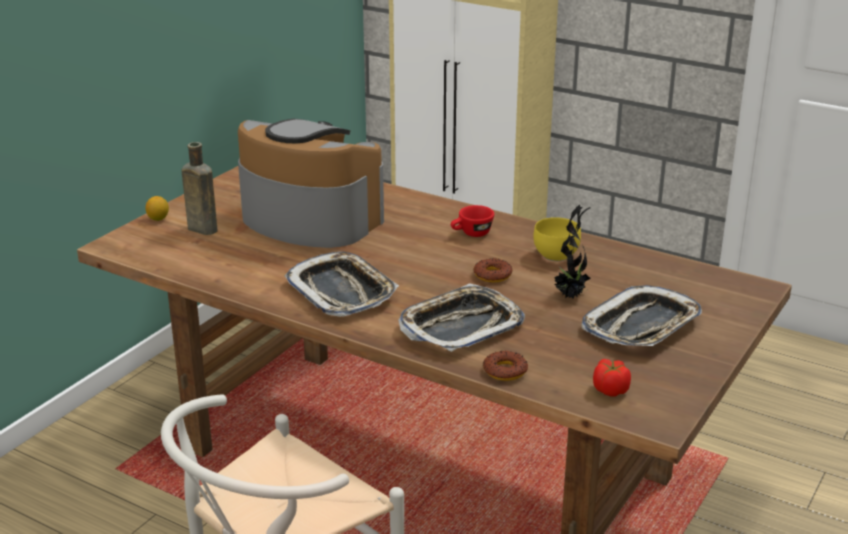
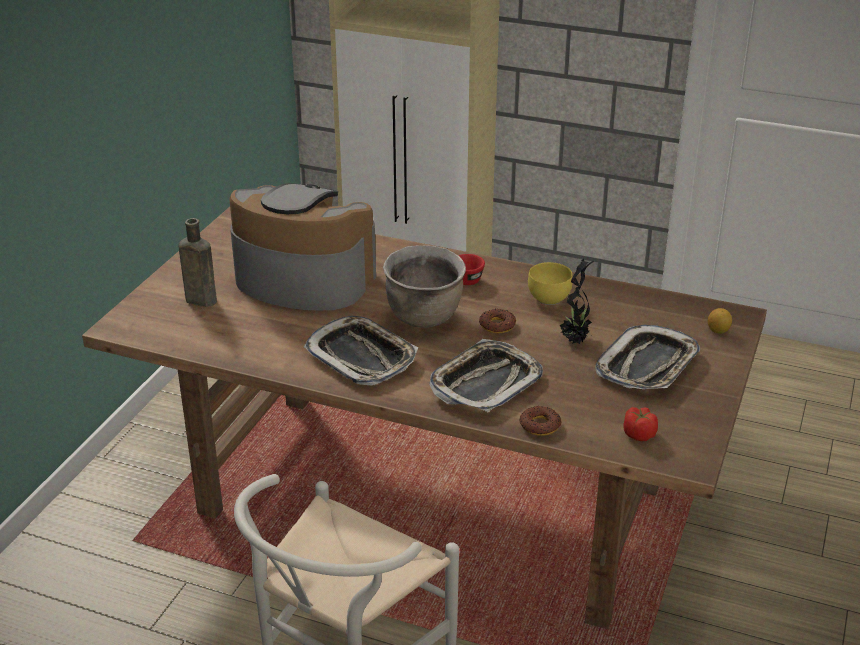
camera: 10 degrees left, 5 degrees up
lemon [145,196,169,221] -> lemon moved to [708,308,732,334]
none -> brown cooking pot [383,245,466,328]

